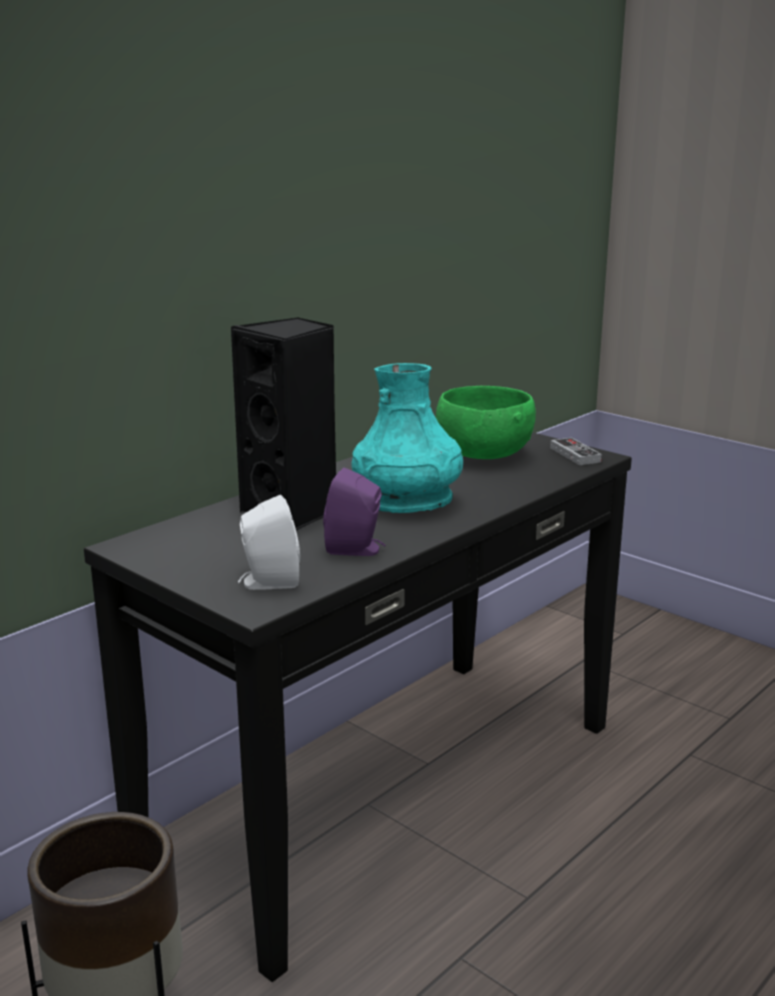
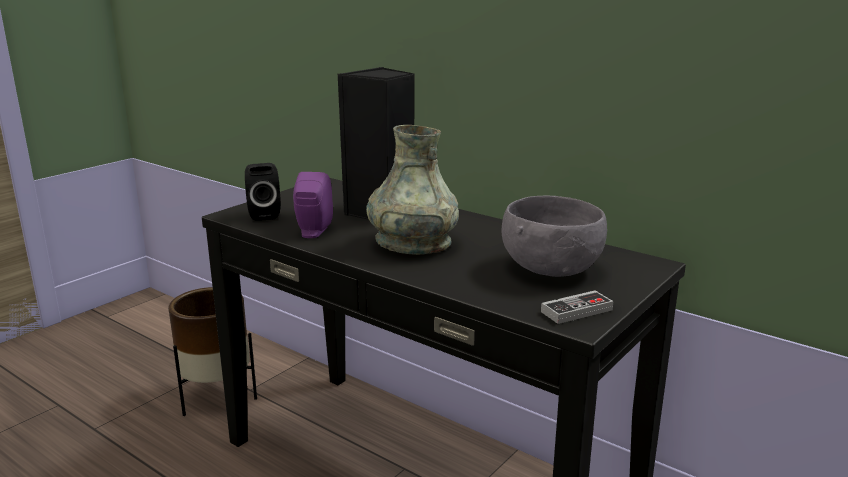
camera: 85 degrees right, 0 degrees up
white speaker [238,495,300,590] -> black speaker [245,163,281,221]
turquoise vase [351,363,463,513] -> grey vase [366,125,459,255]
green bowl [436,386,536,459] -> grey bowl [502,196,607,277]

